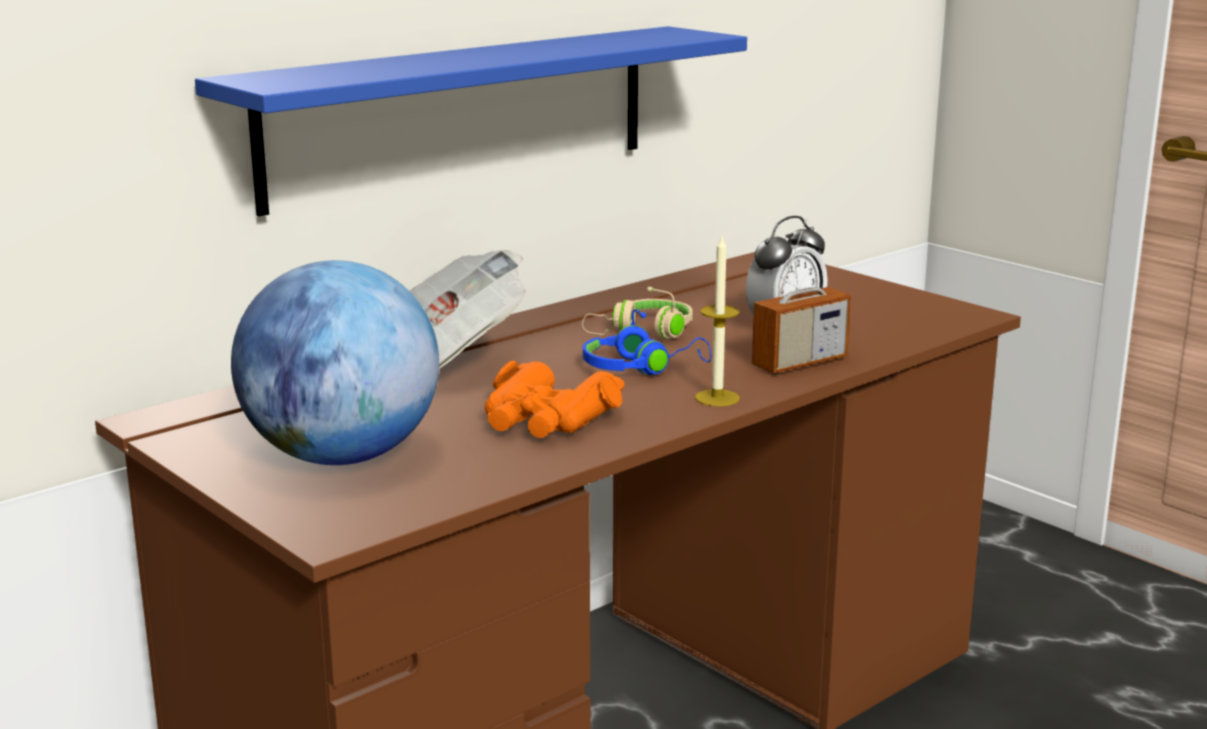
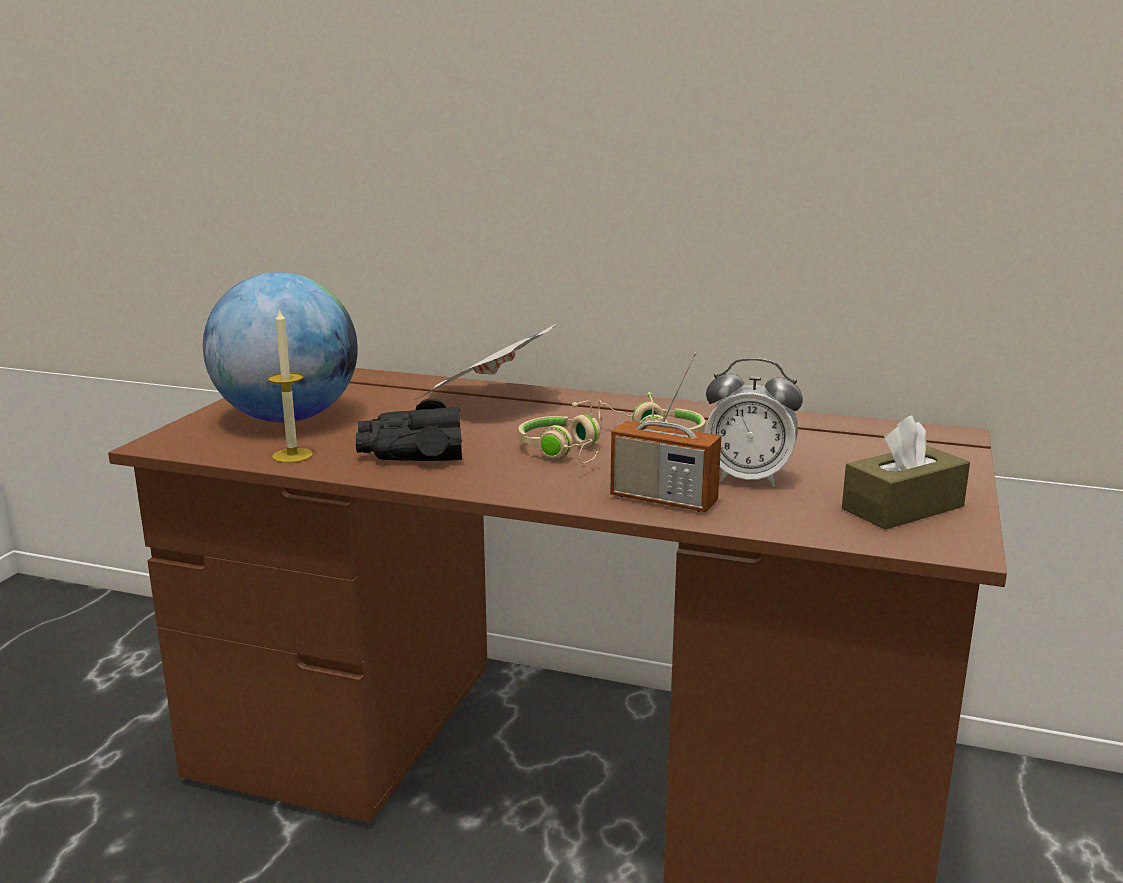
camera: 60 degrees right, 0 degrees up
blue shelf [195,26,747,216] -> none
orange binoculars [485,361,625,438] -> black binoculars [356,398,462,461]
blue headphones [583,309,711,375] -> beige headphones [518,401,601,464]
candle [695,237,740,407] -> candle moved to [268,309,313,463]
none -> brown tissue box [842,416,970,530]

